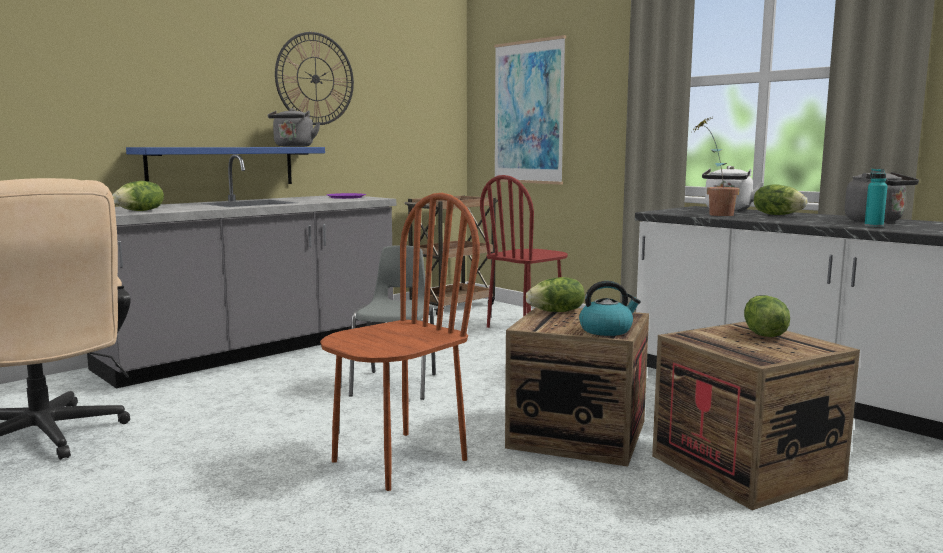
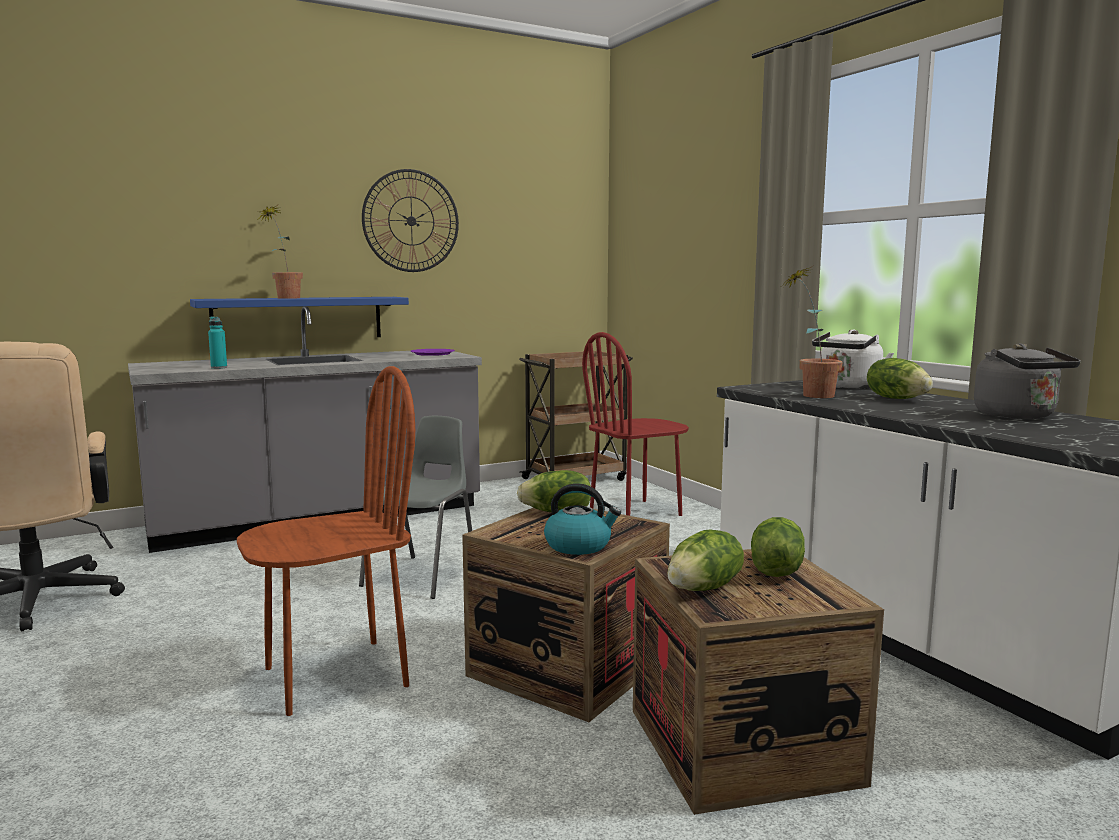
camera: 15 degrees right, 0 degrees up
lettuce [112,181,164,211] -> lettuce moved to [667,529,744,591]
grey kettle [268,108,320,147] -> none
picture [494,35,566,185] -> none
turquoise bottle [864,169,888,227] -> turquoise bottle moved to [208,317,227,369]
none -> potted plant [258,206,303,299]

